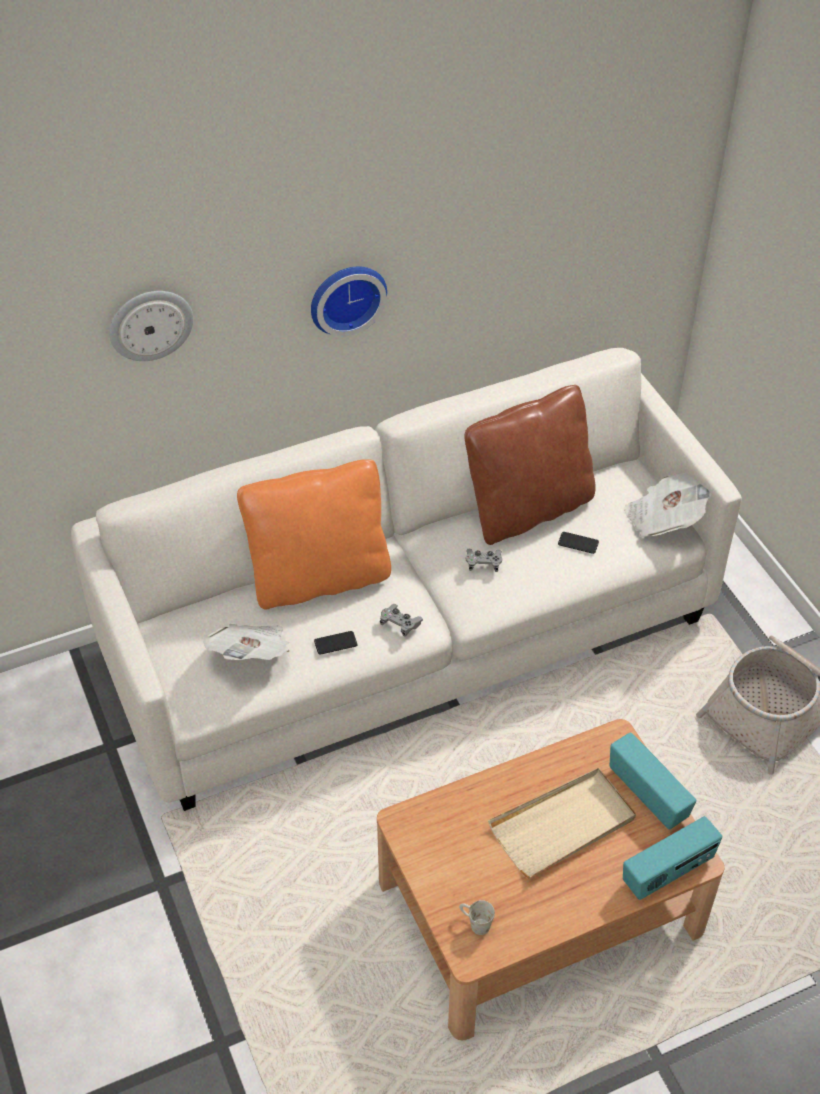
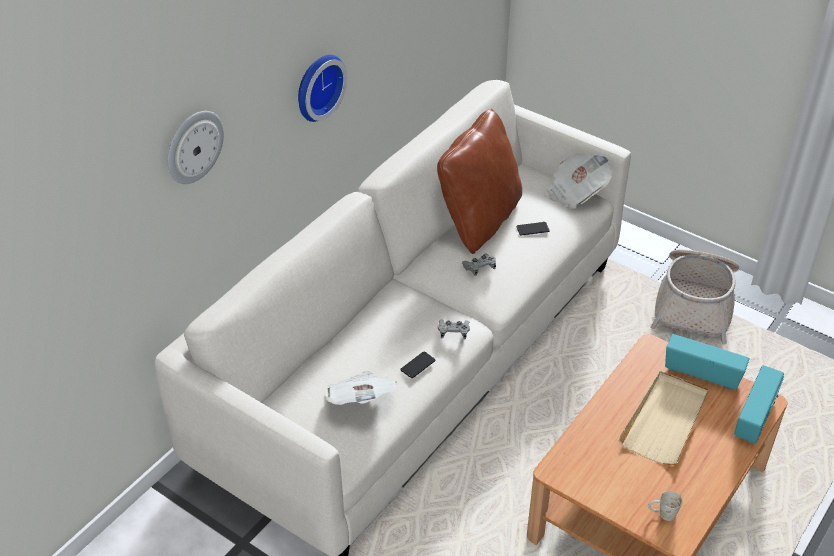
camera: 30 degrees left, 5 degrees down
orange pillow [237,459,391,610] -> none

